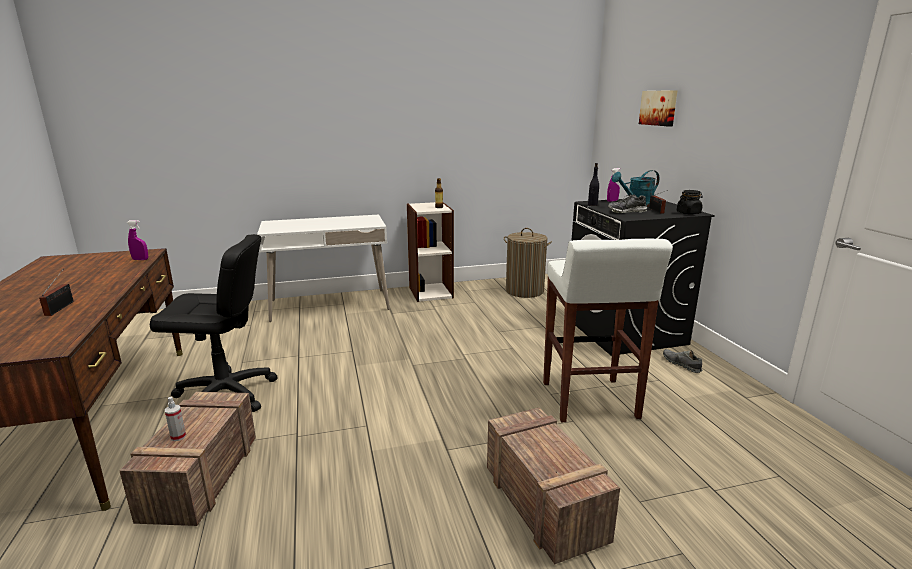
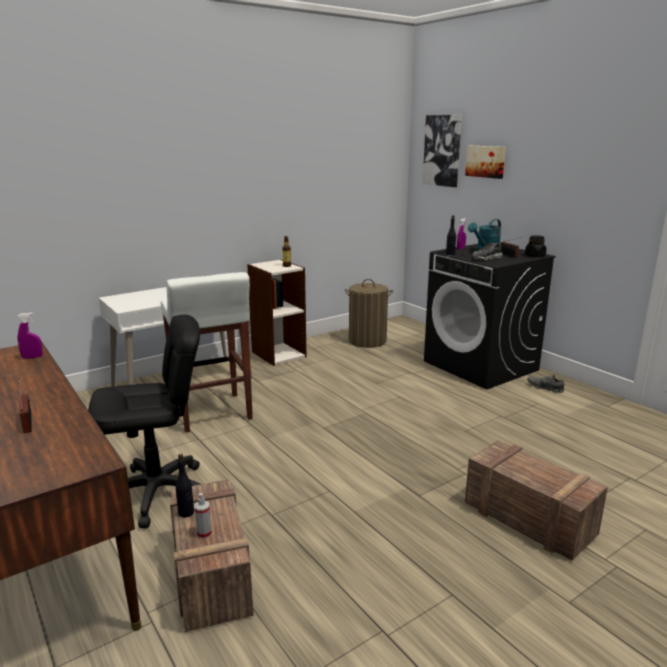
camera: 20 degrees left, 0 degrees up
white stool [543,239,673,422] -> white stool moved to [161,272,253,432]
none -> black bottle [176,454,194,518]
none -> picture [423,115,462,187]

